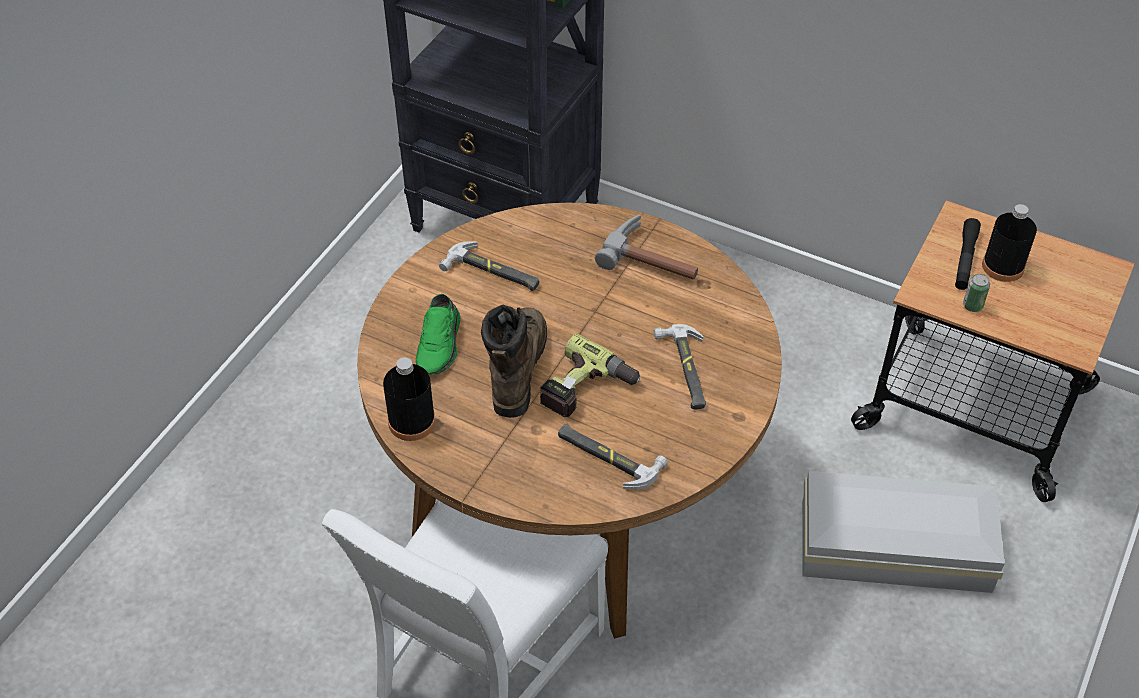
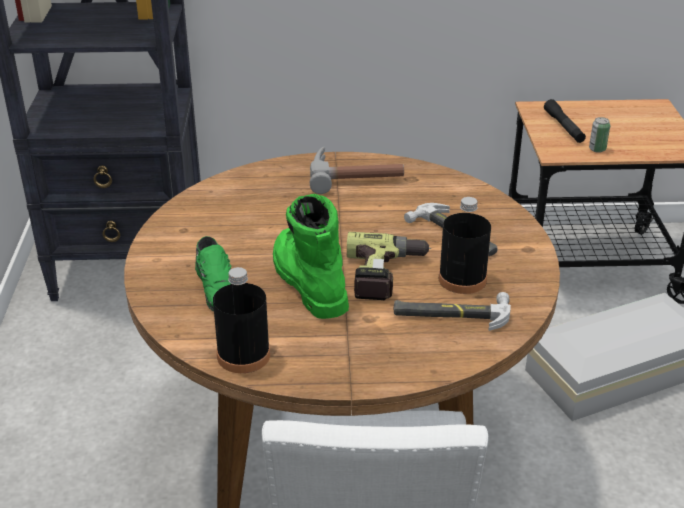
camera: 30 degrees left, 15 degrees down
hammer [439,242,539,291] -> none
brown boot [481,304,547,418] -> green boot [273,194,349,319]
black bottle [982,204,1037,282] -> black bottle moved to [439,197,491,294]

